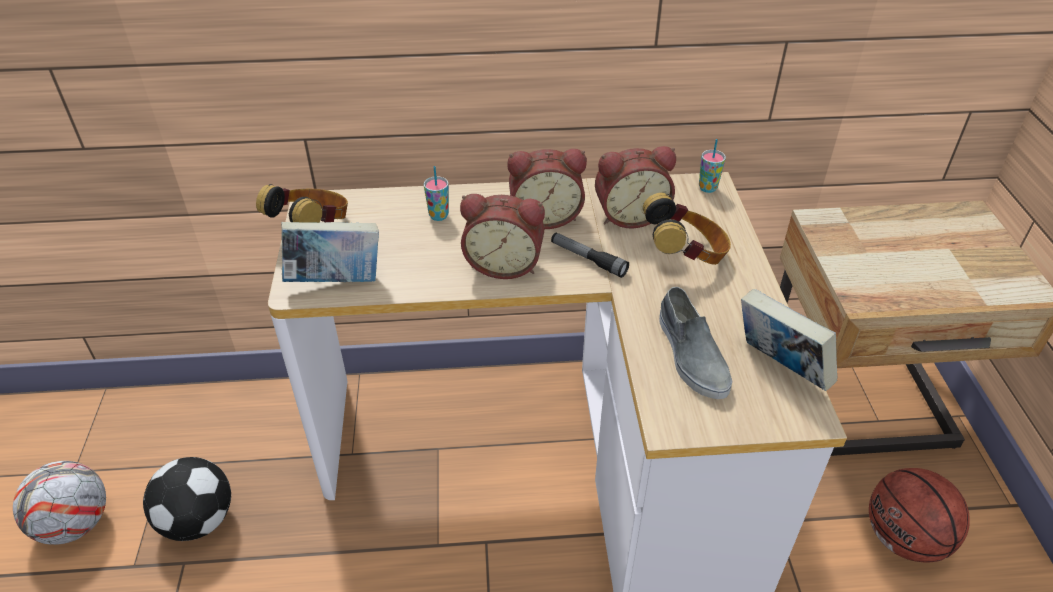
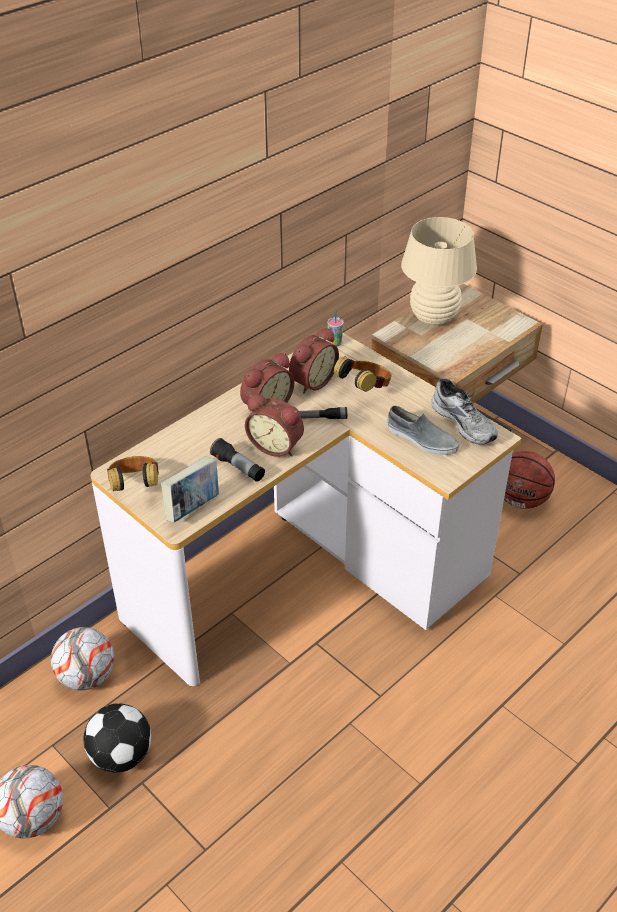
camera: 40 degrees left, 0 degrees up
cup [424,166,449,221] -> none
alarm clock [460,194,545,279] -> alarm clock turned 60 degrees clockwise [245,394,304,457]
book [741,289,837,391] -> grey shoe [431,378,498,445]
none -> football [51,627,114,690]
none -> flashlight [210,438,265,482]
none -> beige table lamp [401,217,477,325]

